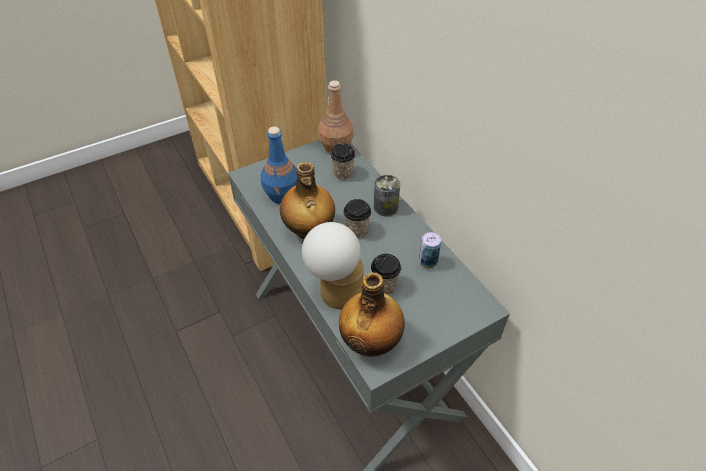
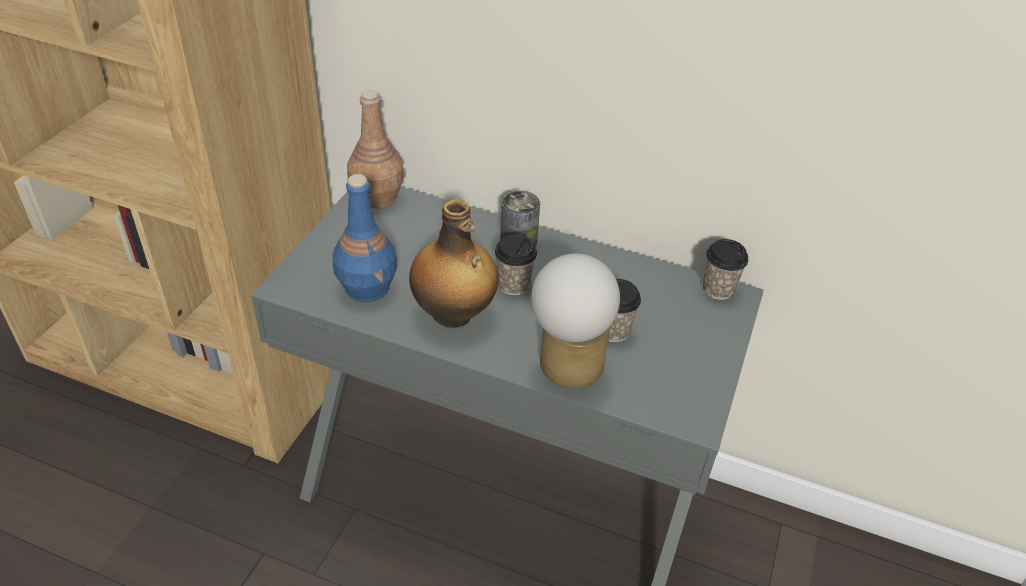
camera: 40 degrees left, 5 degrees down
cup [330,143,355,180] -> cup moved to [703,239,748,300]
bottle [339,272,405,357] -> none
can [419,232,441,270] -> none

